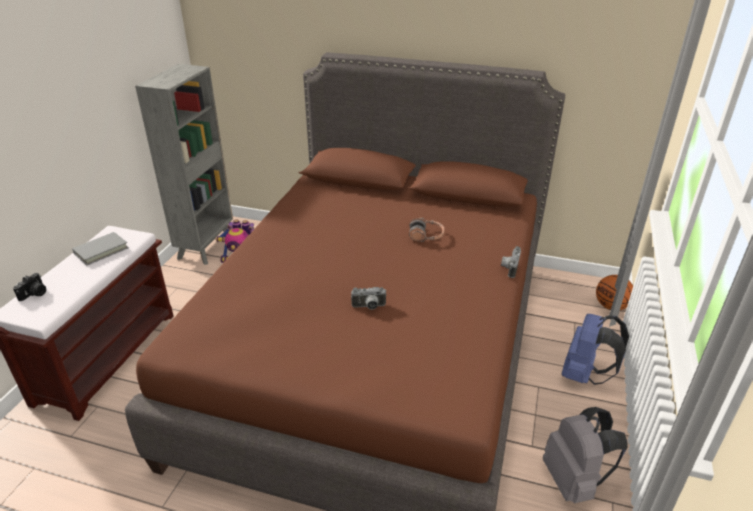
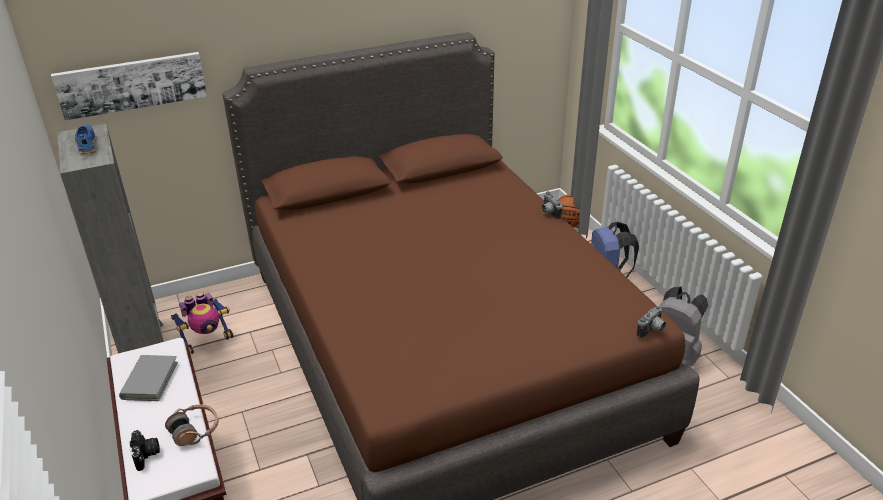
camera: 40 degrees left, 0 degrees up
camera [351,287,387,310] -> camera moved to [637,306,666,338]
headphones [409,218,444,242] -> headphones moved to [165,404,218,446]
none -> picture [51,52,207,121]
none -> blue shoe [75,124,97,154]

